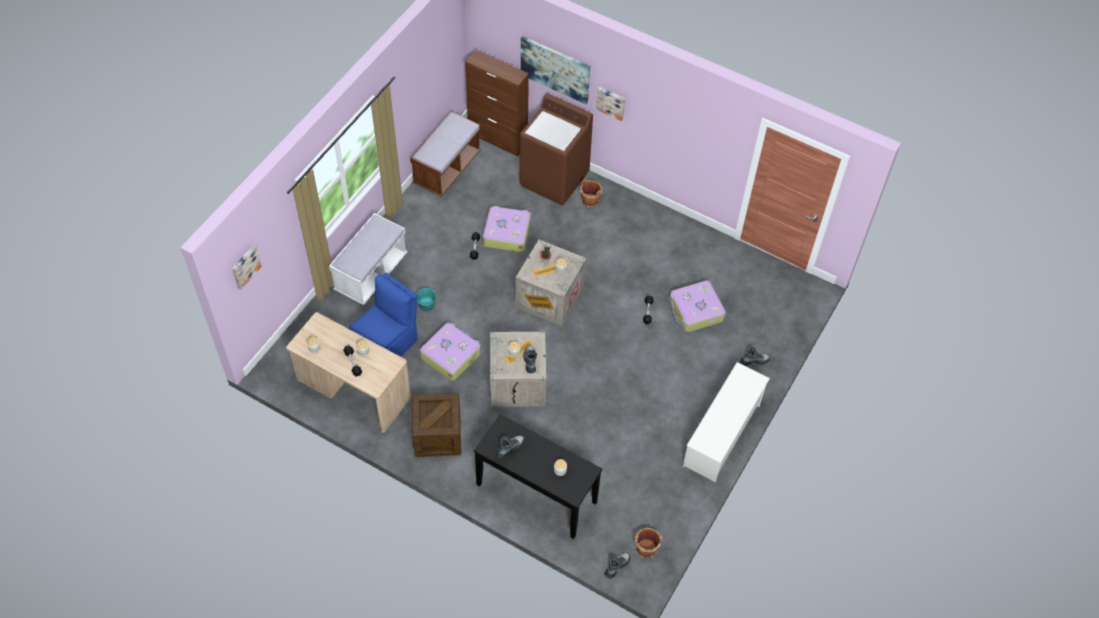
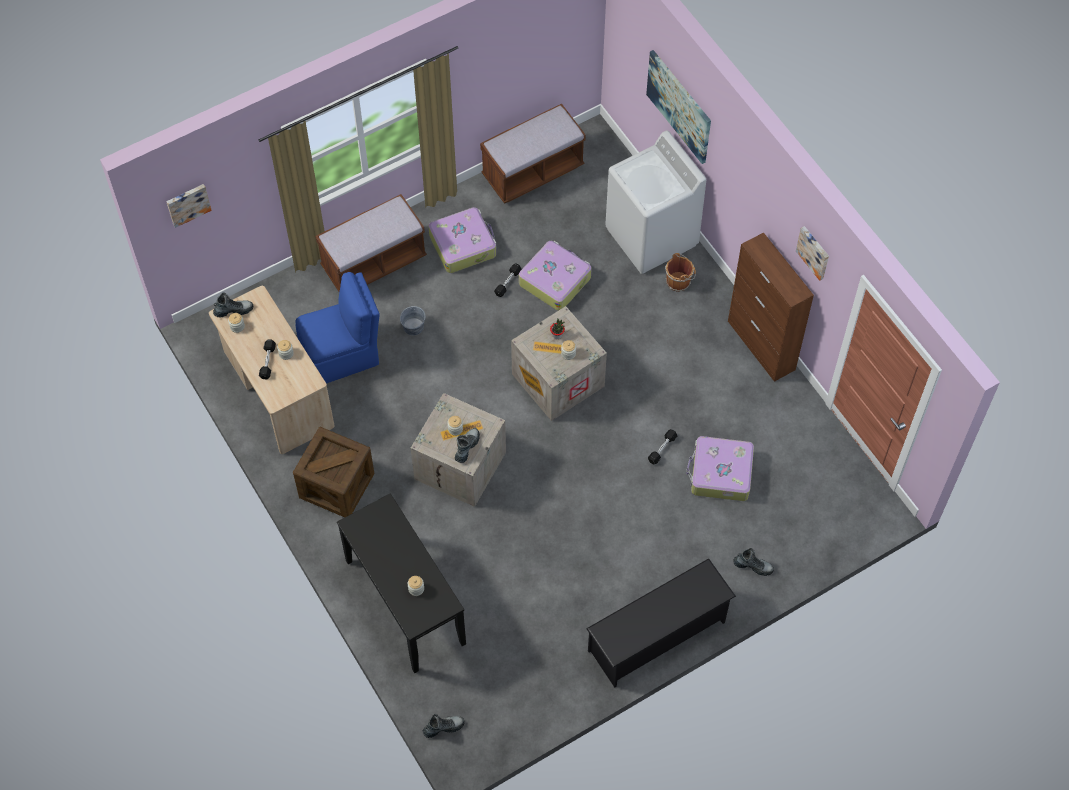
camera: 30 degrees right, 5 degrees up
white bench [329,213,407,305] -> brown bench [315,194,427,291]
turquoise bucket [417,288,436,311] -> grey bucket [400,306,426,335]
suitcase [420,323,481,381] -> suitcase moved to [428,207,496,273]
brown cabinet [465,50,529,156] -> brown cabinet moved to [728,232,814,382]
boot [496,435,525,459] -> boot moved to [213,292,253,317]
brown washing machine [520,94,593,206] -> white washing machine [605,130,706,274]
picture [596,87,625,121] -> picture moved to [796,226,829,281]
brown bucket [634,528,662,558] -> none
white shoe rack [683,362,770,482] -> black shoe rack [586,558,736,687]

